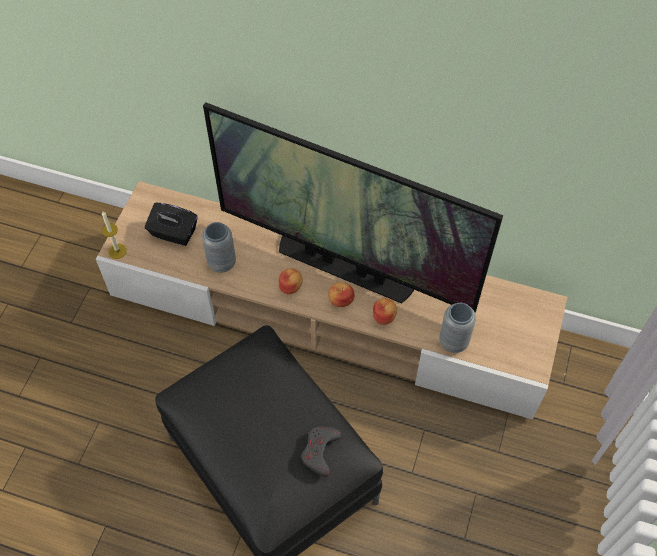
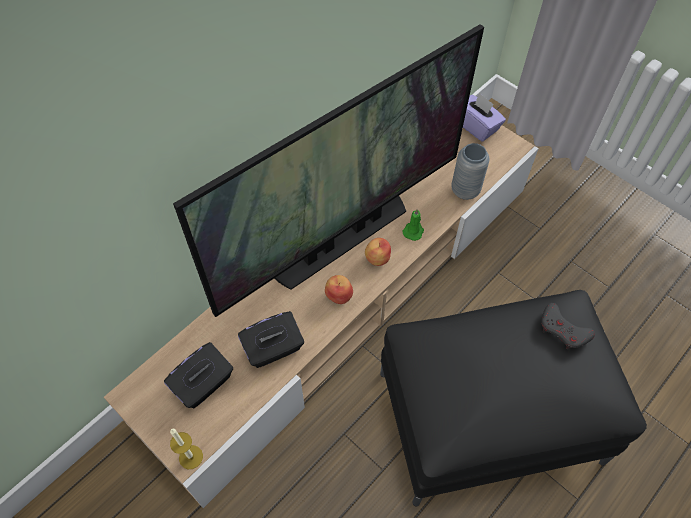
camera: 65 degrees left, 0 degrees up
grey vase [202,222,236,273] -> black tissue box [238,311,304,368]
apple [373,298,397,325] -> green candle [403,209,424,241]
none -> purple tissue box [463,92,506,141]

